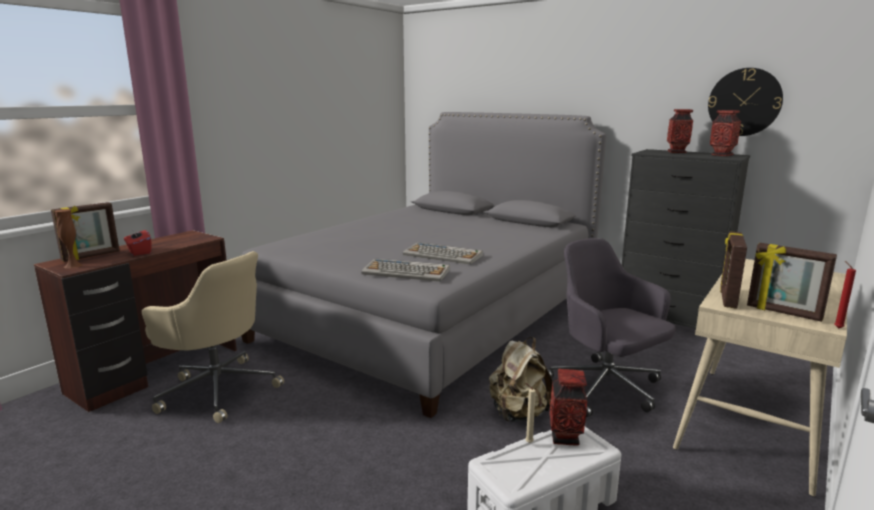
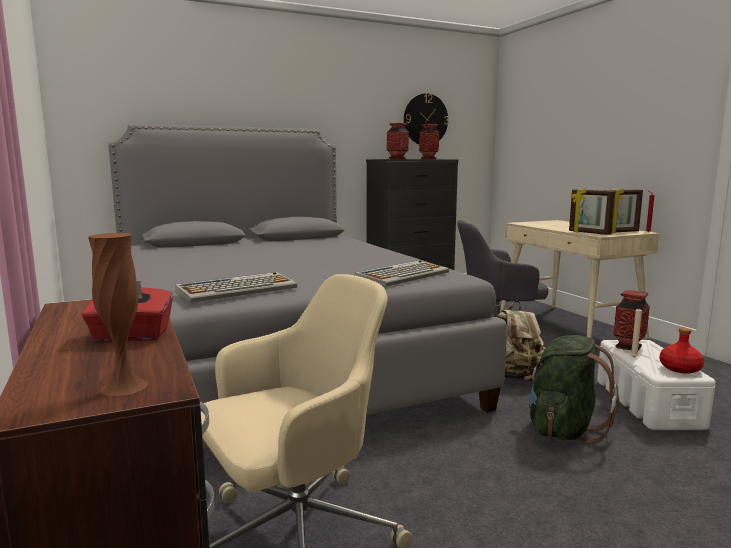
camera: 60 degrees left, 5 degrees down
picture frame [51,202,120,262] -> none
keyboard [403,242,483,265] -> keyboard moved to [175,272,297,303]
none -> green backpack [524,335,619,444]
none -> red bottle [660,328,704,374]

